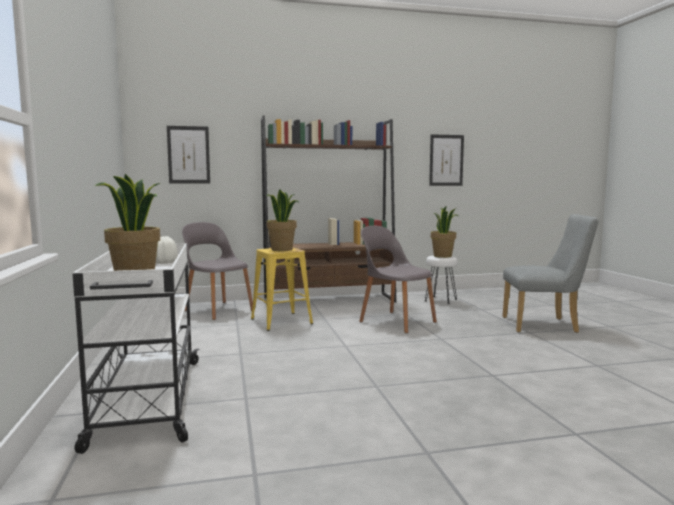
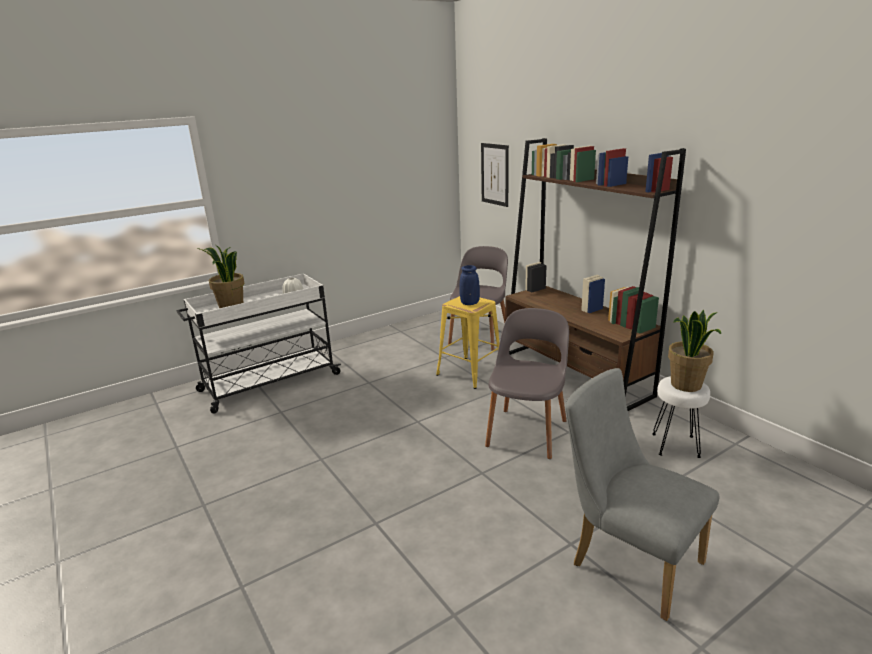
camera: 70 degrees right, 15 degrees up
potted plant [267,190,299,251] -> blue vase [459,265,480,305]
picture [429,134,464,186] -> none
grey chair [502,214,599,333] -> grey chair turned 150 degrees clockwise [565,368,720,621]

